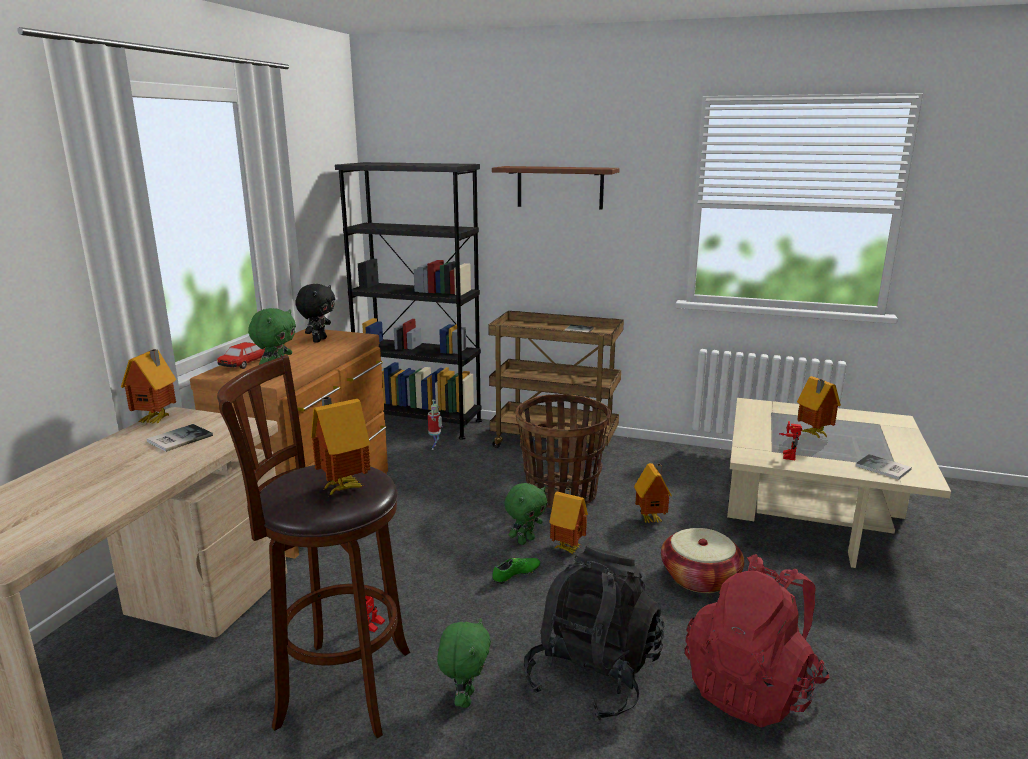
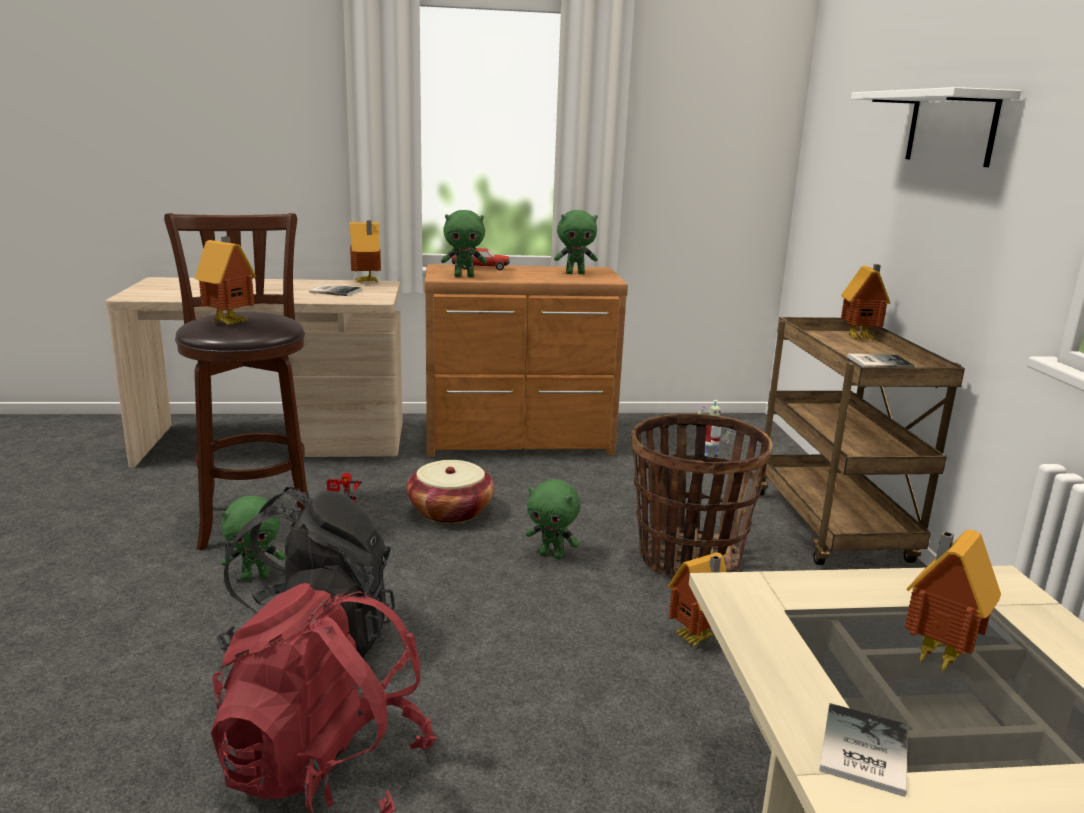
camera: 65 degrees right, 0 degrees up
black plush toy [295,284,335,342] -> green plush toy [554,210,598,274]
black bookcase [335,162,482,440] -> none
brown shelf [492,166,620,210] -> white shelf [851,87,1021,167]
green shoe [492,558,540,584] -> none
toy house [549,488,588,554] -> toy house moved to [841,264,890,340]
basket [661,528,744,593] -> basket moved to [406,460,494,524]
toy robot [779,421,802,460] -> none

